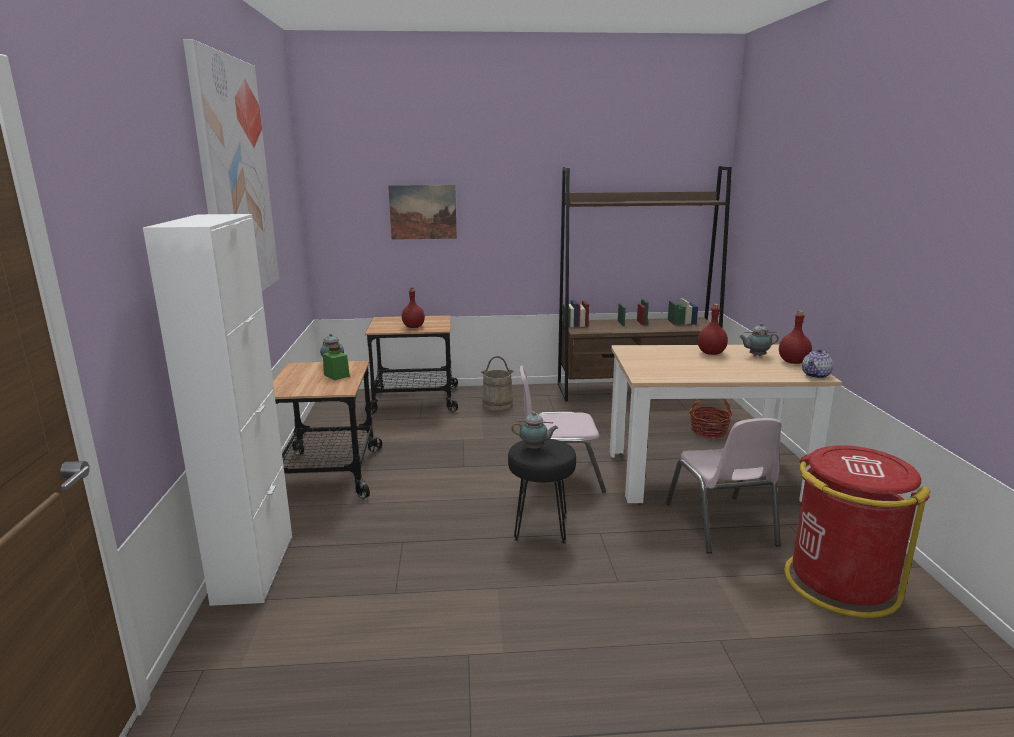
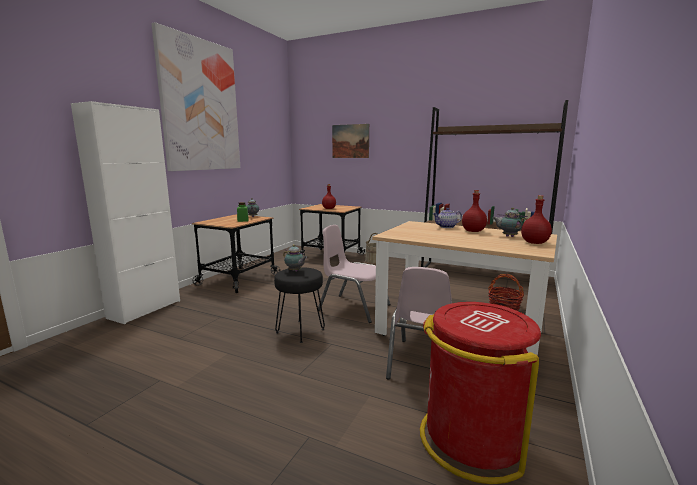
camera: 30 degrees right, 5 degrees down
teapot [802,349,833,379] -> teapot moved to [433,208,462,228]

